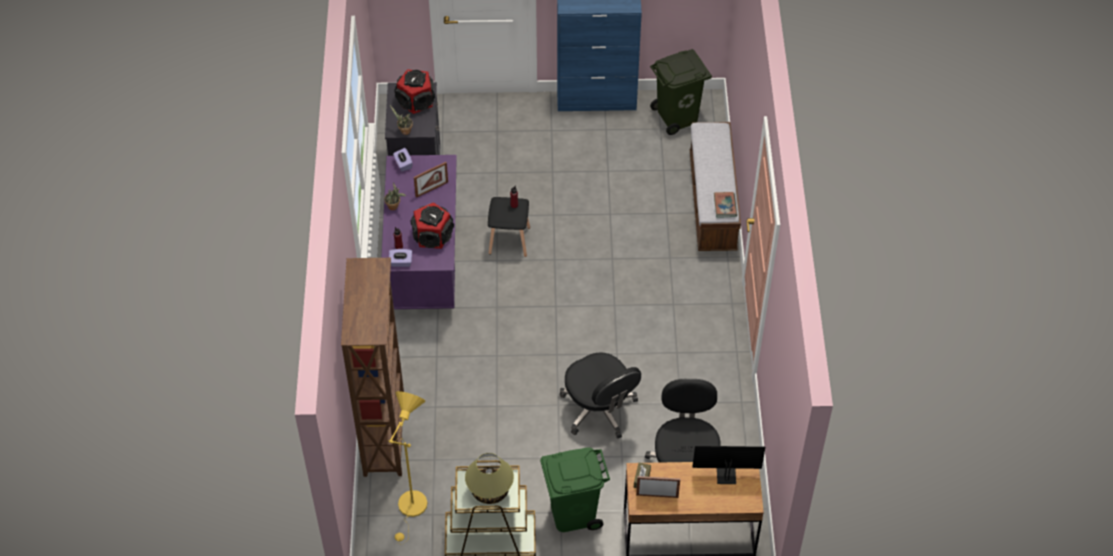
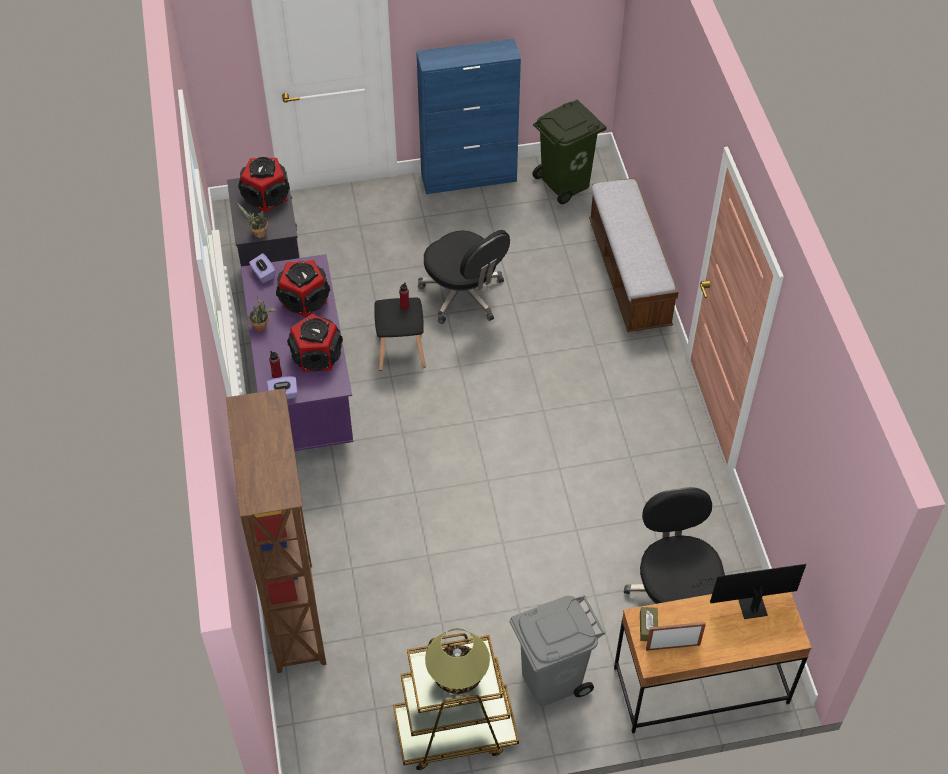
camera: 10 degrees left, 0 degrees up
yellow floor lamp [387,391,427,545] -> none
picture frame [414,162,448,198] -> speaker [276,260,330,317]
green trash can [540,447,610,532] -> grey trash can [510,596,605,706]
black office chair [559,353,641,439] -> black office chair moved to [418,230,510,324]
book [714,192,737,218] -> none

